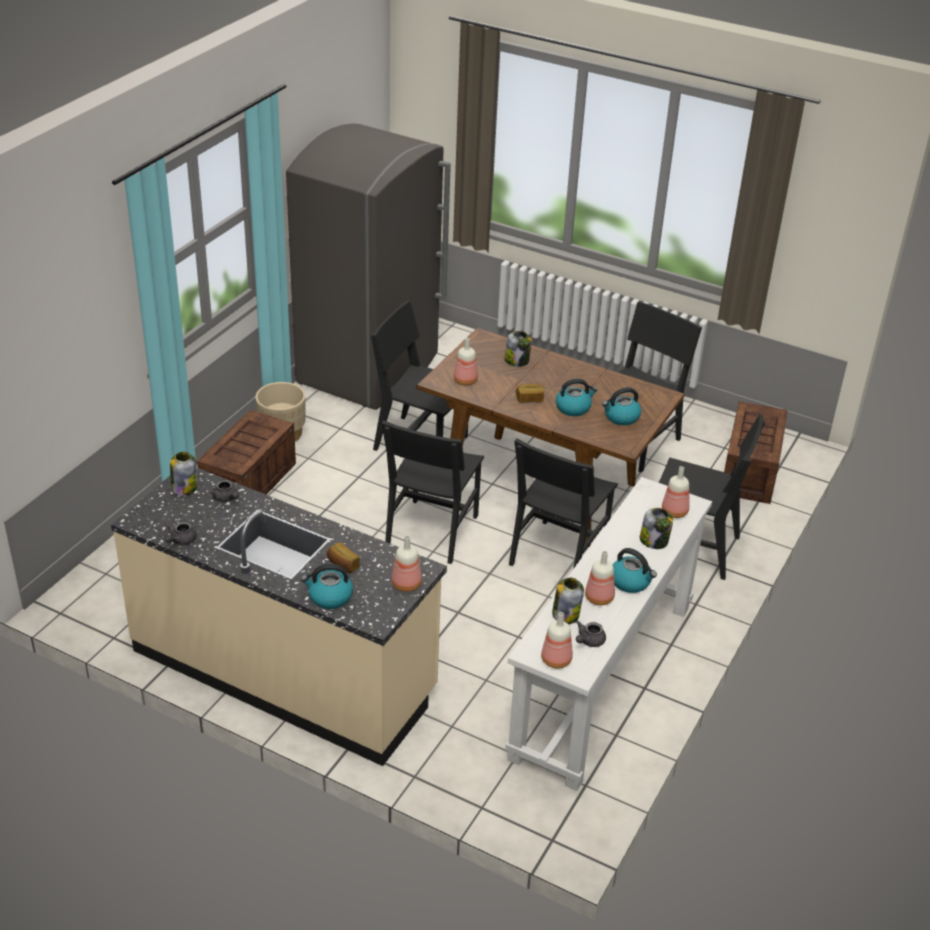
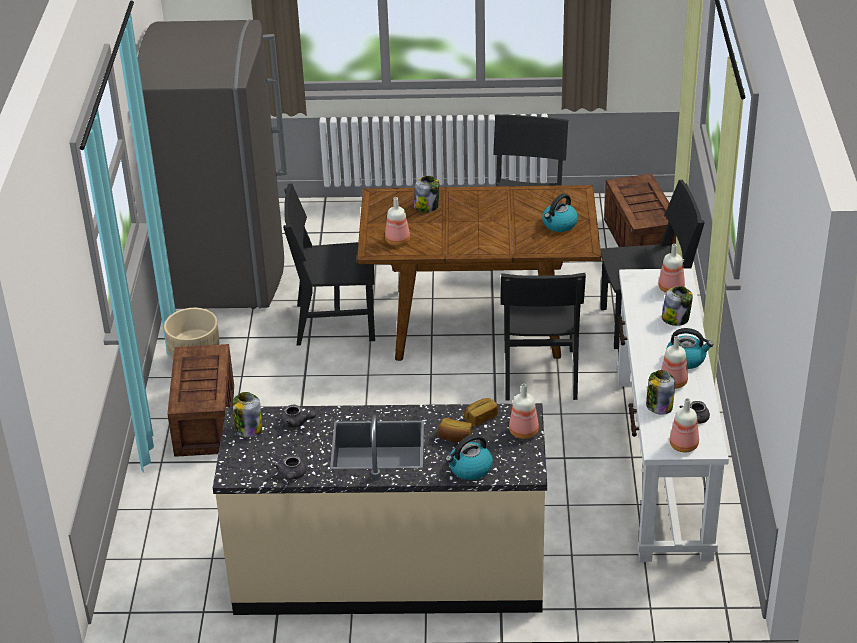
camera: 25 degrees left, 0 degrees up
black chair [382,420,484,564] -> none
bread [516,384,544,403] -> bread moved to [464,398,498,427]
kettle [556,379,597,416] -> none

